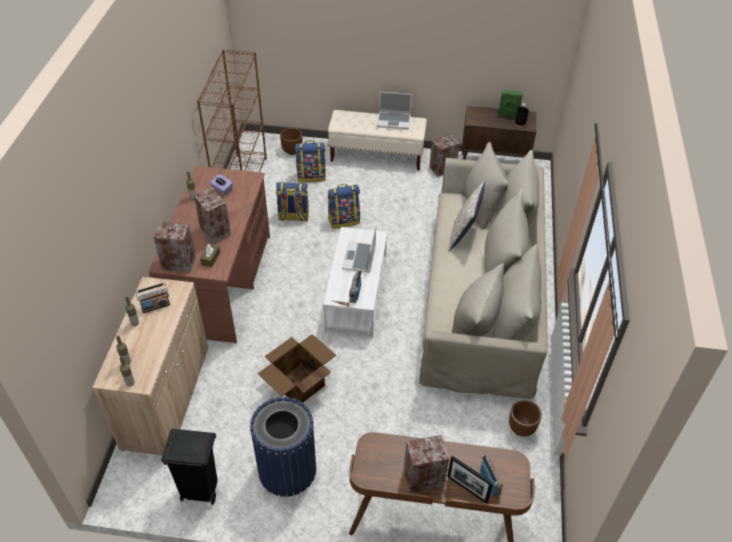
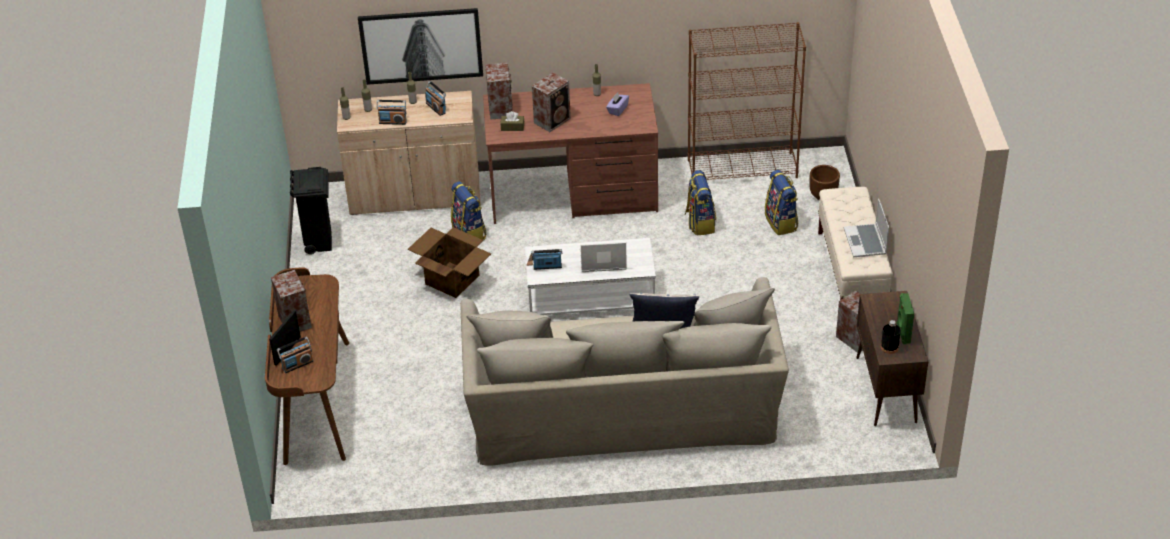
camera: 80 degrees right, 5 degrees down
blue trash can [250,397,316,497] -> none
backpack [328,184,360,229] -> backpack moved to [451,181,486,241]
brown planter [509,400,542,437] -> none
none -> picture [358,8,483,85]
none -> radio [376,100,407,125]

